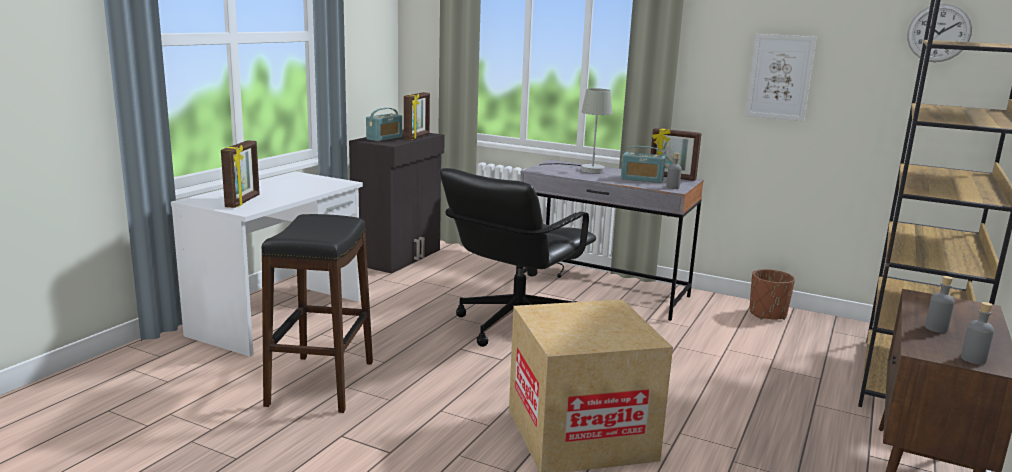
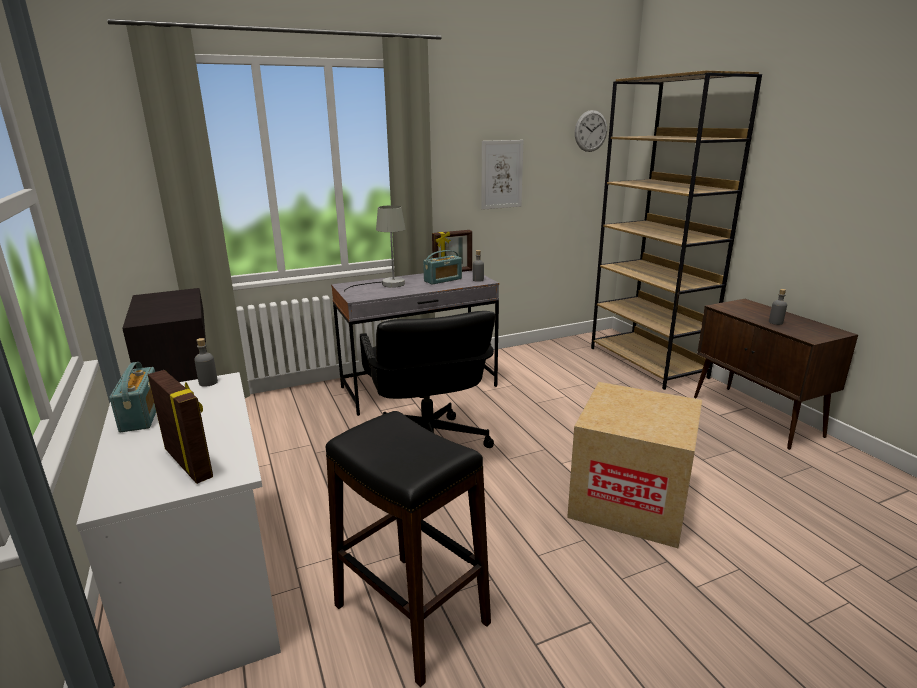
camera: 50 degrees left, 5 degrees up
radio [366,108,402,141] -> radio moved to [109,362,156,432]
picture frame [404,92,430,140] -> none
brown planter [750,269,795,320] -> none
grey bottle [961,302,994,364] -> grey bottle moved to [194,338,218,387]

